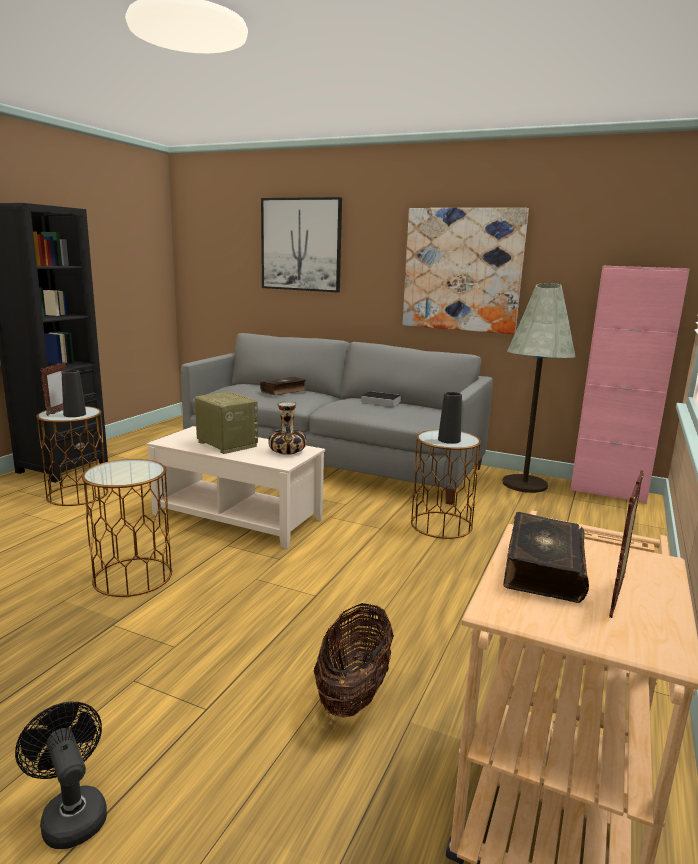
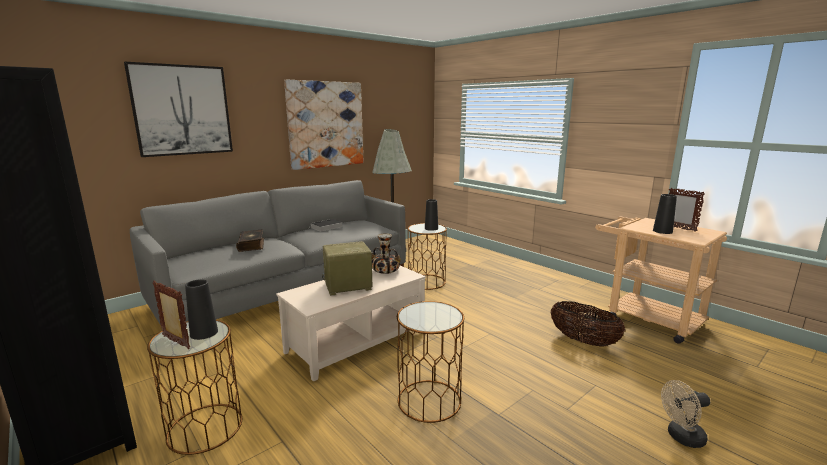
camera: 65 degrees left, 0 degrees up
black fan [15,702,107,849] -> beige fan [661,380,710,448]
book [503,512,589,603] -> black vase [653,194,677,234]
pink cabinet [570,266,690,504] -> none

